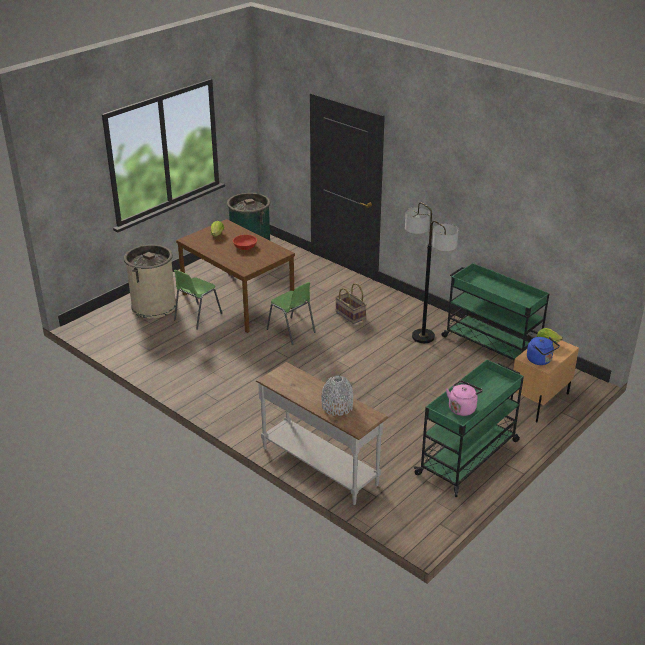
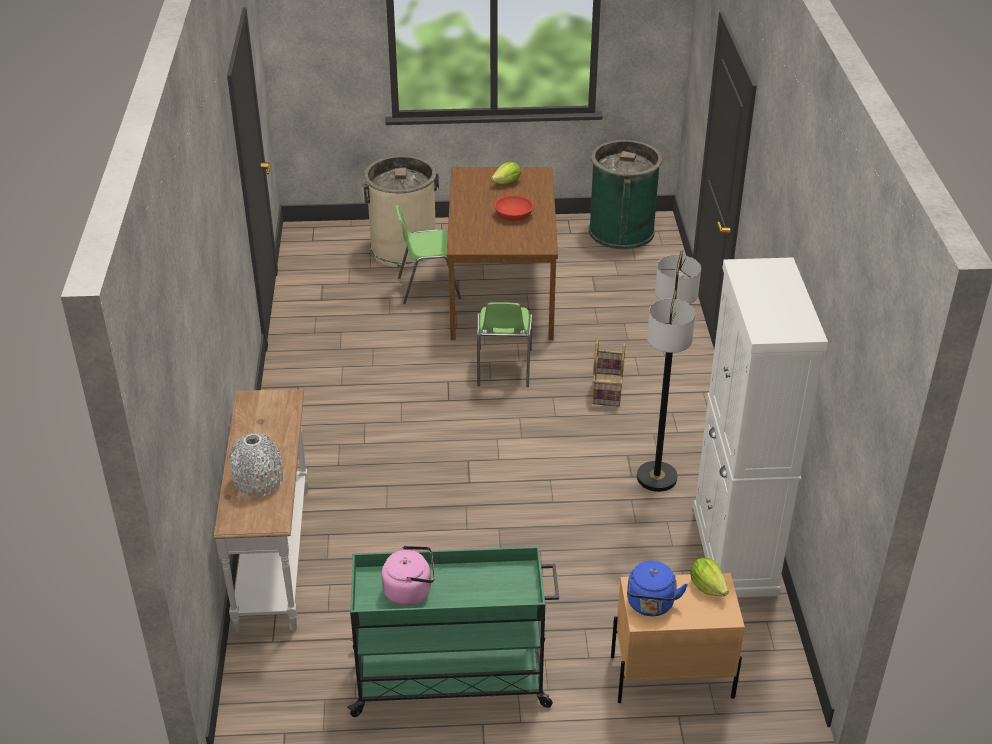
camera: 45 degrees right, 5 degrees up
green cart [442,263,549,361] -> white cabinet [693,257,828,598]

